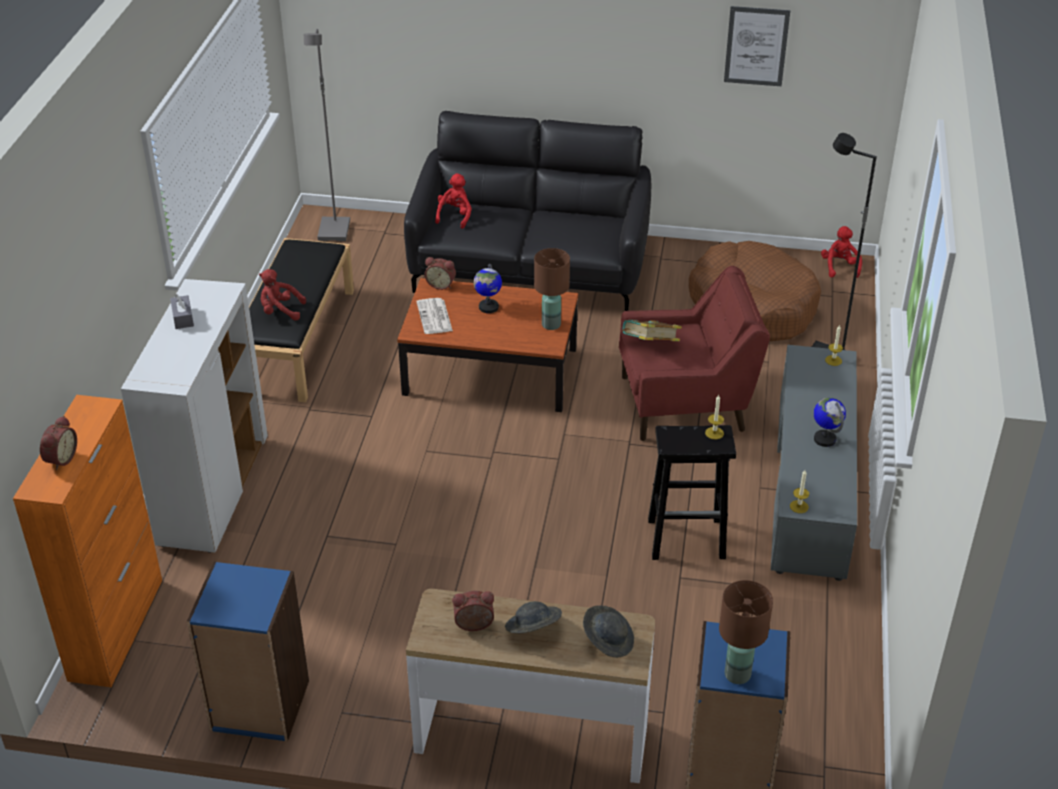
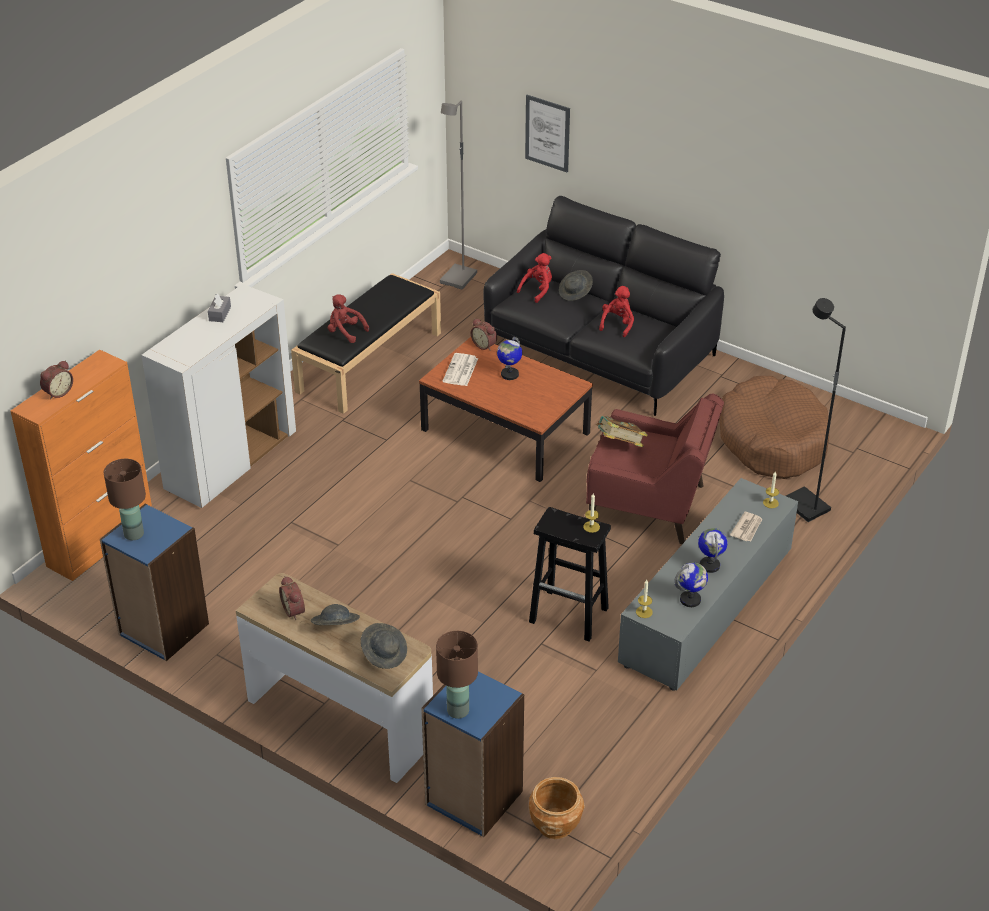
camera: 25 degrees right, 0 degrees up
alarm clock [452,591,494,631] -> alarm clock turned 135 degrees counterclockwise [279,576,305,620]
brown table lamp [534,248,570,330] -> brown table lamp moved to [104,459,146,540]
picture [724,6,790,86] -> picture moved to [525,95,570,172]
red plush toy [821,226,862,278] -> red plush toy moved to [599,286,634,337]
none -> brown planter [529,777,585,839]
none -> grey hat [559,270,593,301]
none -> globe [674,562,708,607]
none -> newspaper [730,512,762,542]

